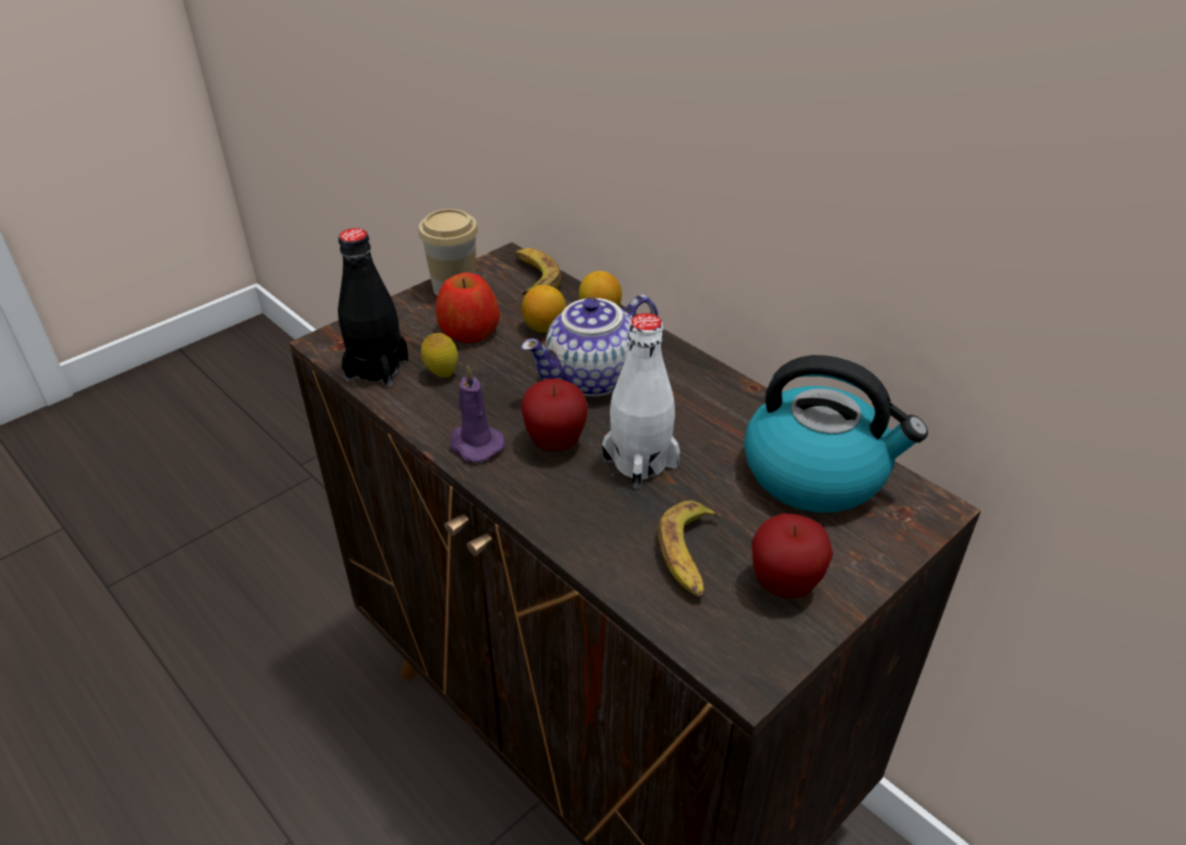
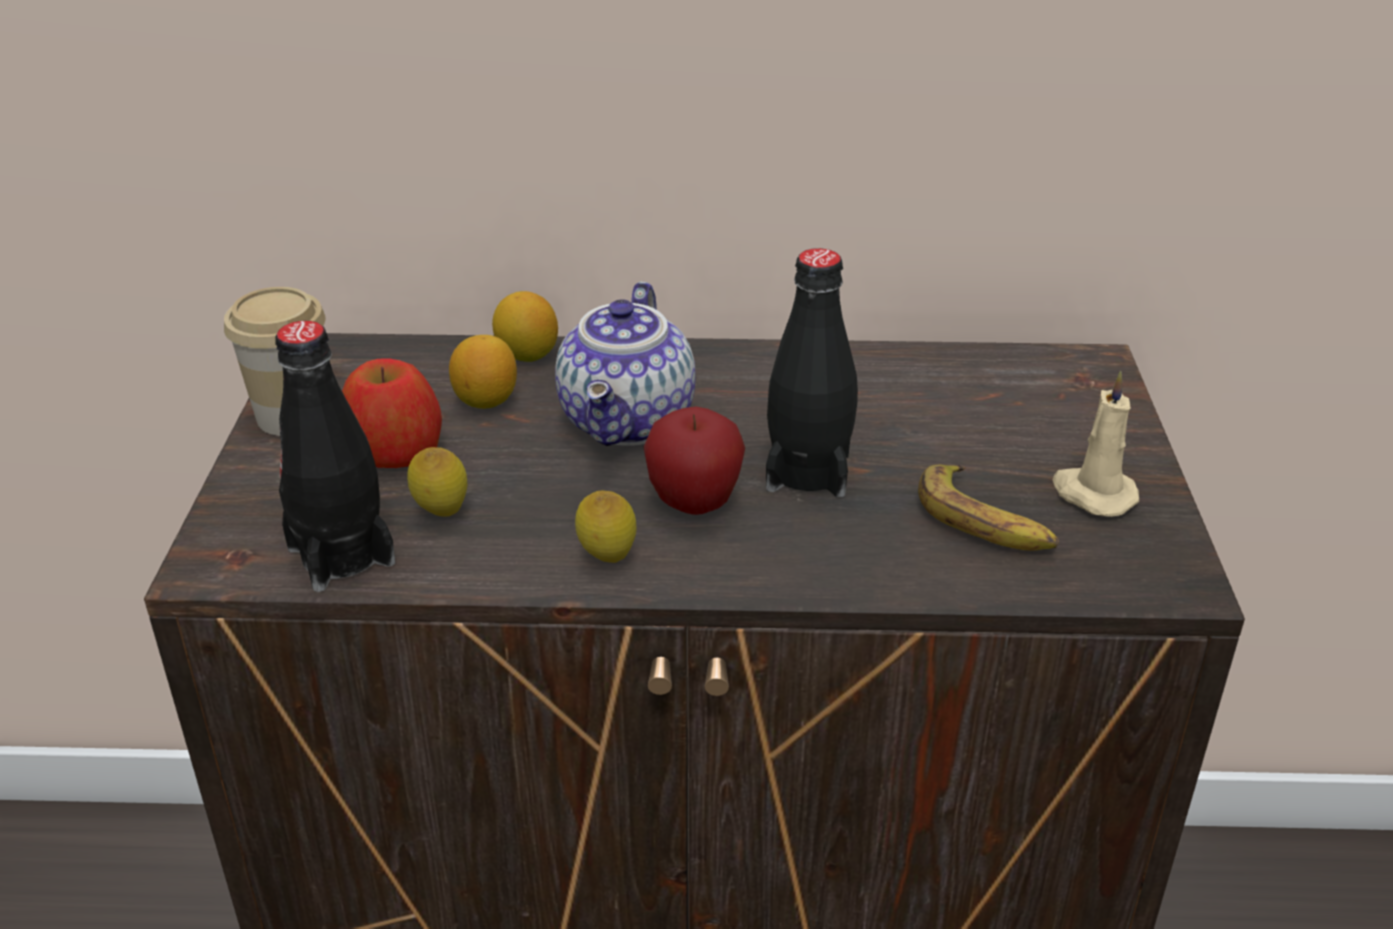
camera: 45 degrees left, 5 degrees down
purple candle [450,366,505,462] -> lemon [575,491,636,563]
banana [516,248,561,295] -> none
white bottle [602,313,680,489] -> black bottle [766,248,858,497]
kettle [744,355,928,513] -> none
apple [752,513,833,598] -> beige candle [1052,371,1139,517]

